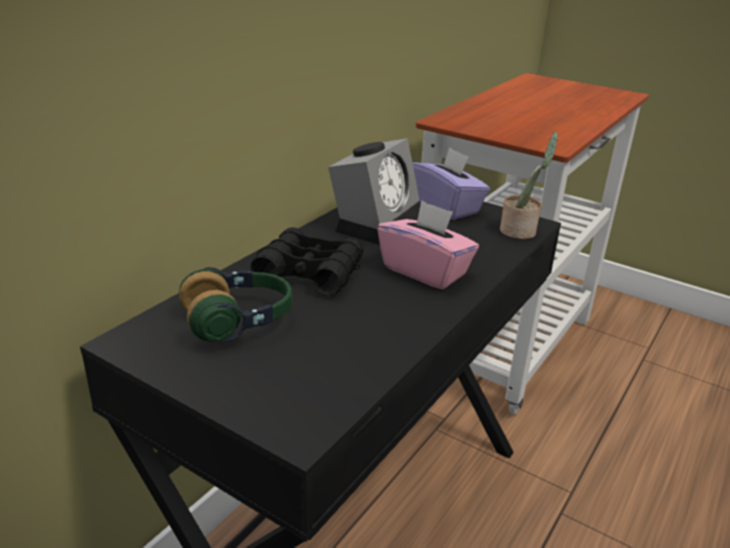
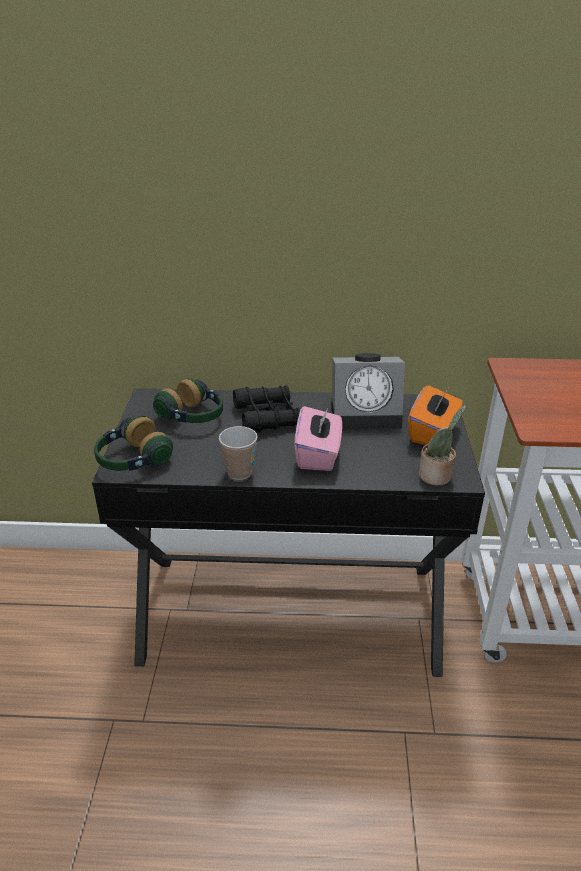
camera: 60 degrees right, 5 degrees up
purple tissue box [412,147,490,220] -> orange tissue box [408,385,463,445]
none -> headphones [94,415,173,471]
none -> cup [219,426,257,480]

